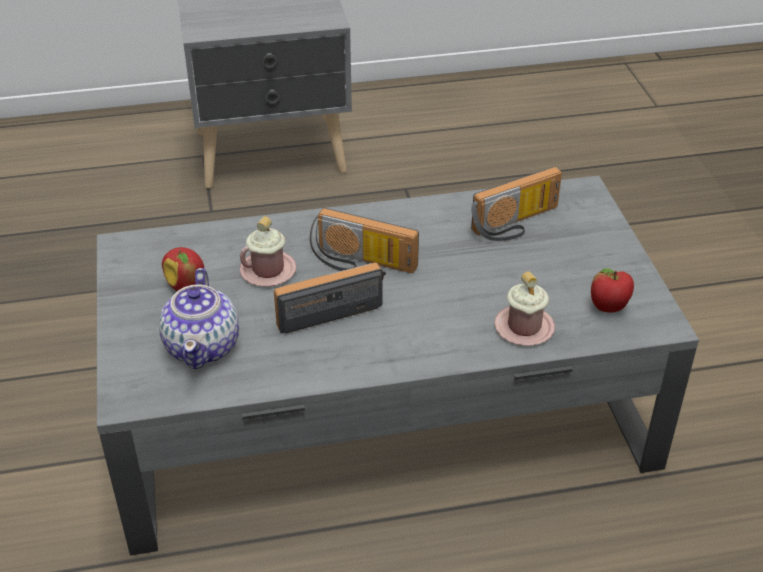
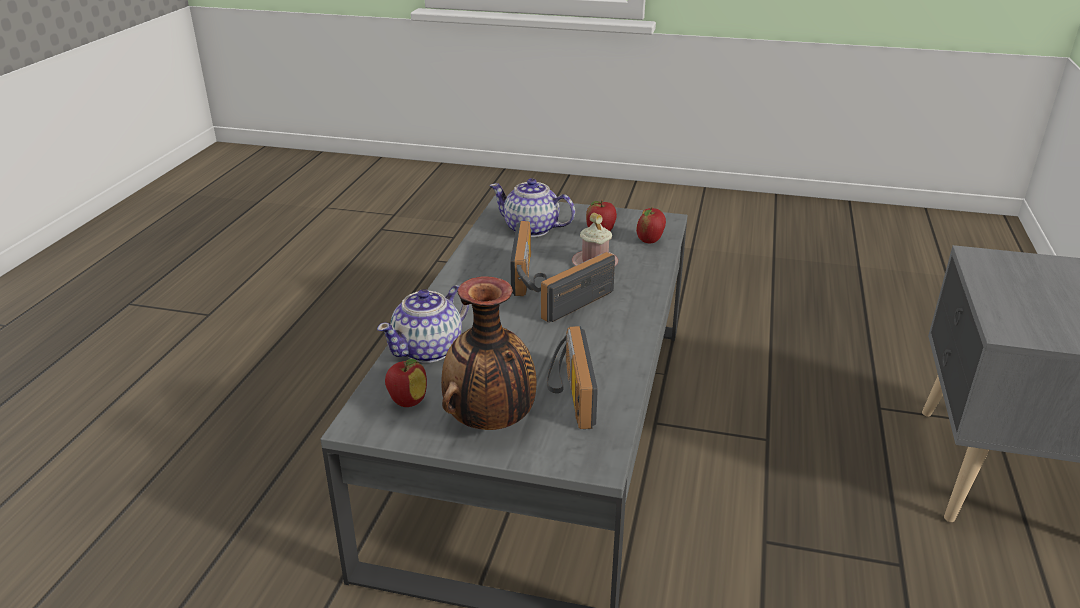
camera: 115 degrees right, 10 degrees down
pink mug [495,272,555,346] -> teapot [377,285,469,363]
none -> vase [441,276,537,430]
none -> apple [636,207,666,243]

